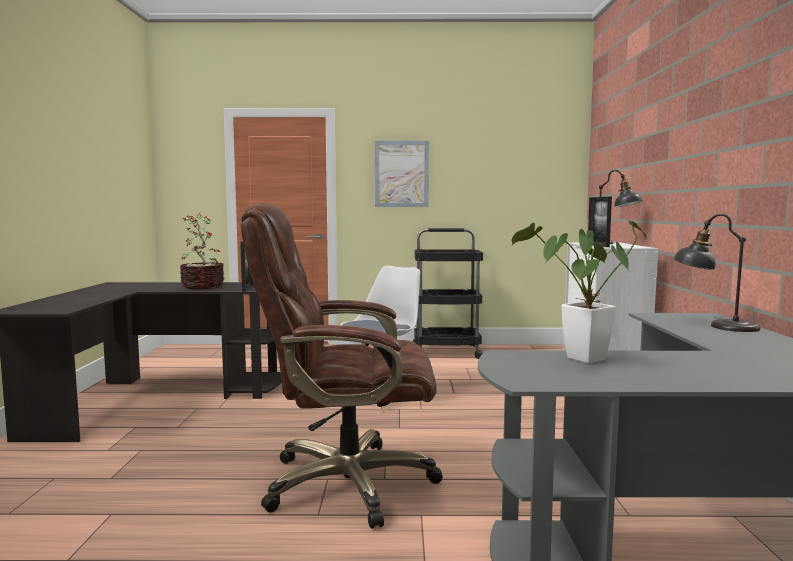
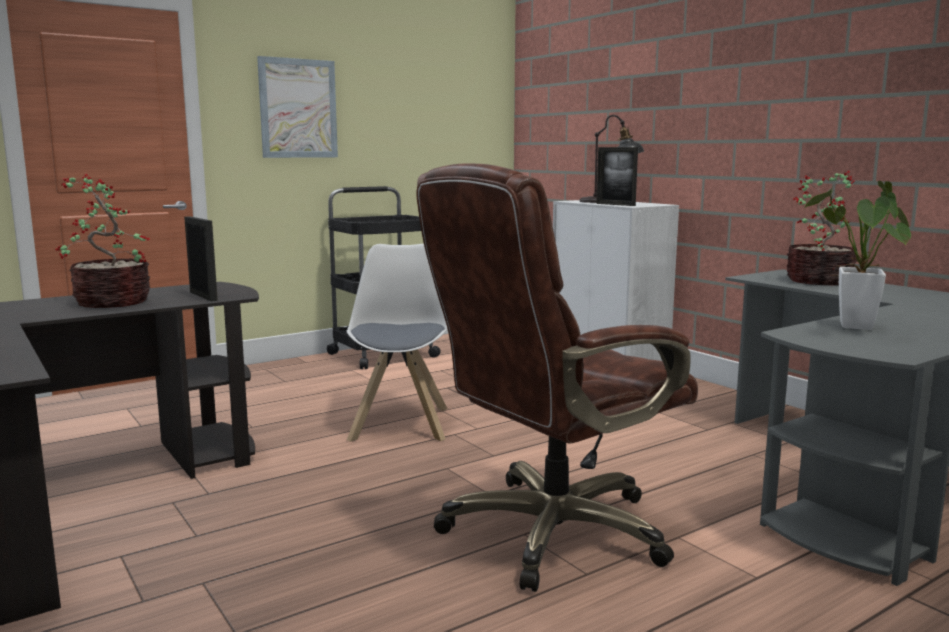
camera: 35 degrees left, 5 degrees up
grey table lamp [673,214,760,332] -> potted plant [787,171,857,285]

